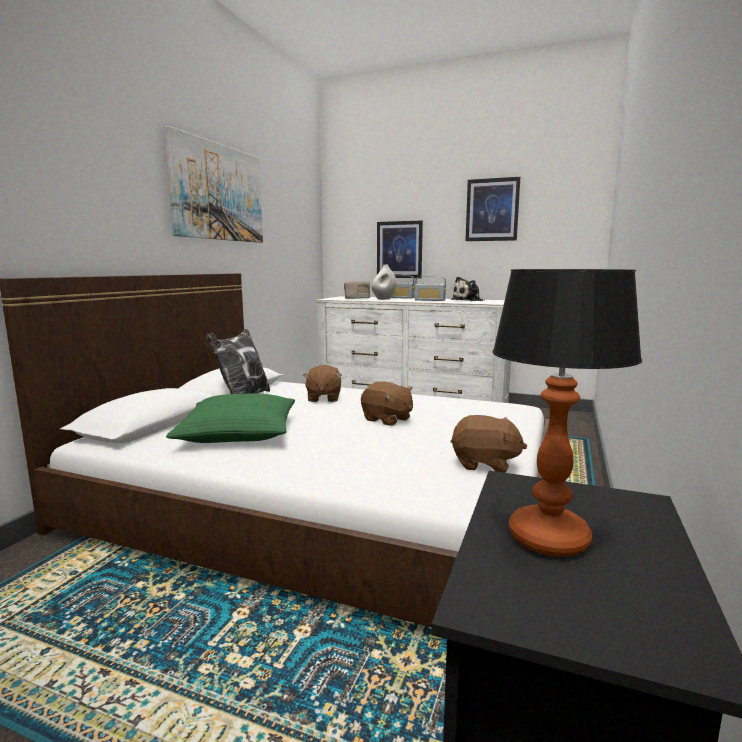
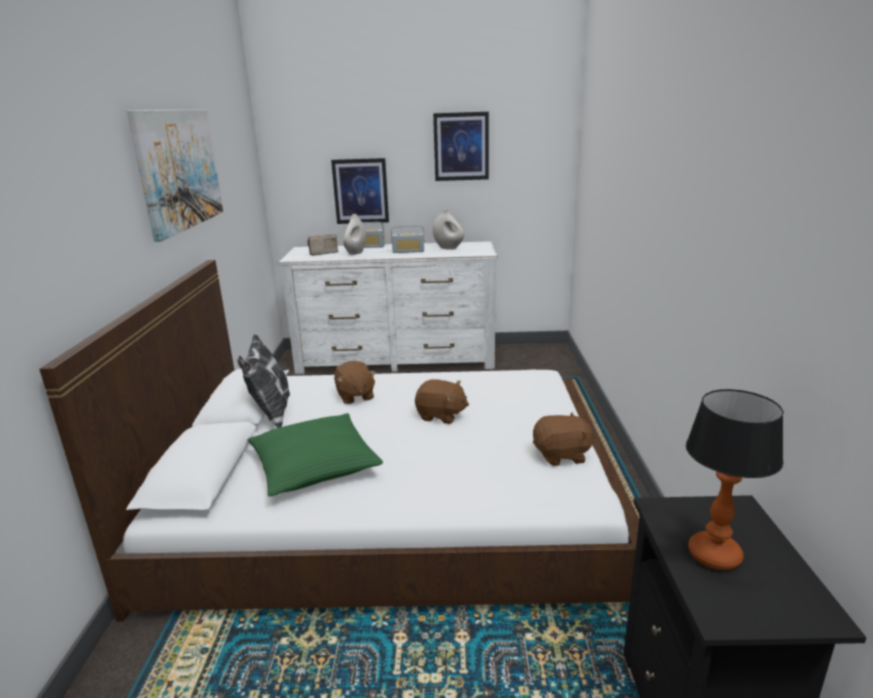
camera: 20 degrees left, 10 degrees up
plush toy [451,277,485,301] -> white vase [433,210,464,250]

